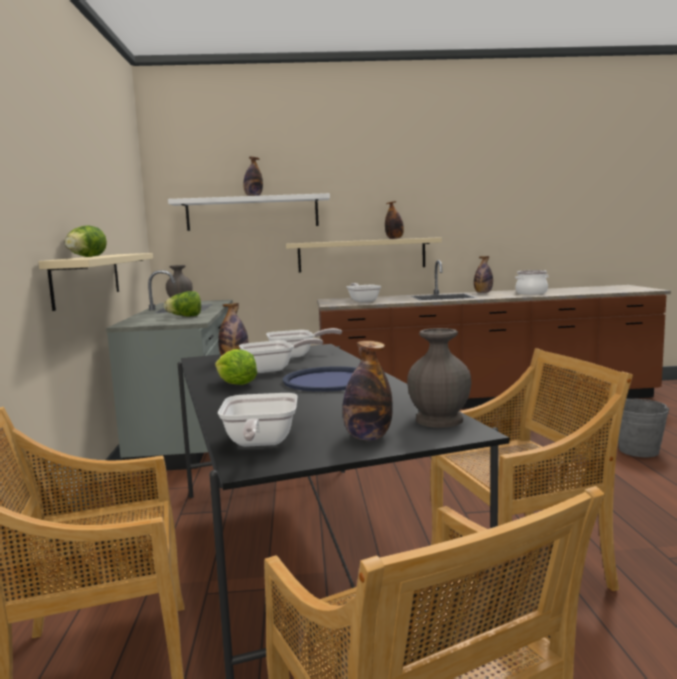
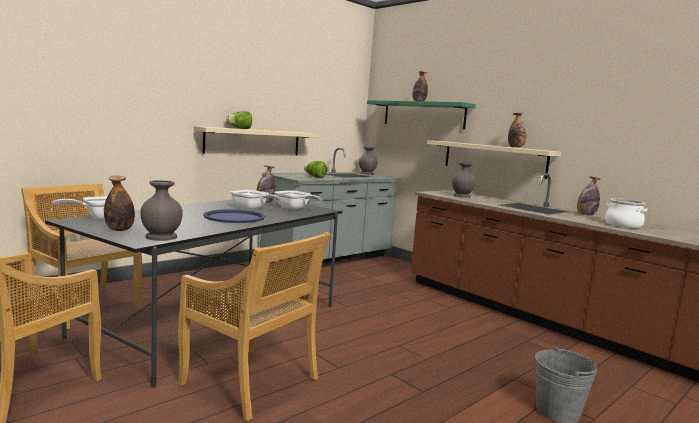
camera: 50 degrees right, 0 degrees up
white shelf [168,193,330,231] -> green shelf [367,100,476,129]
lettuce [215,349,257,385] -> none
frying pan [346,283,381,303] -> grey vase [452,162,476,198]

